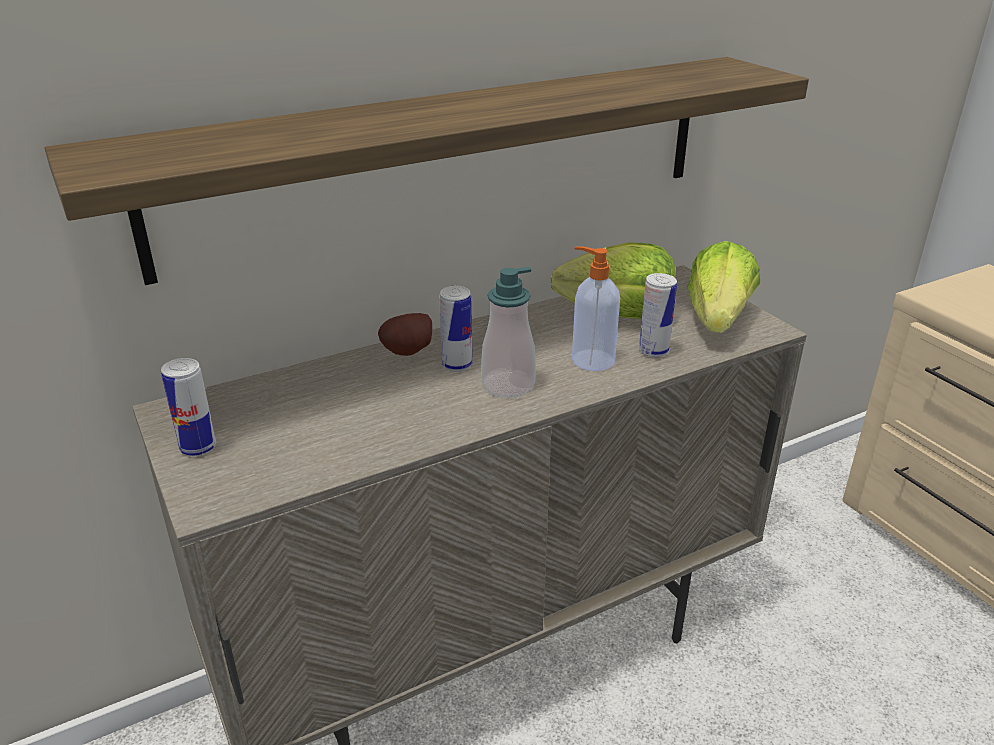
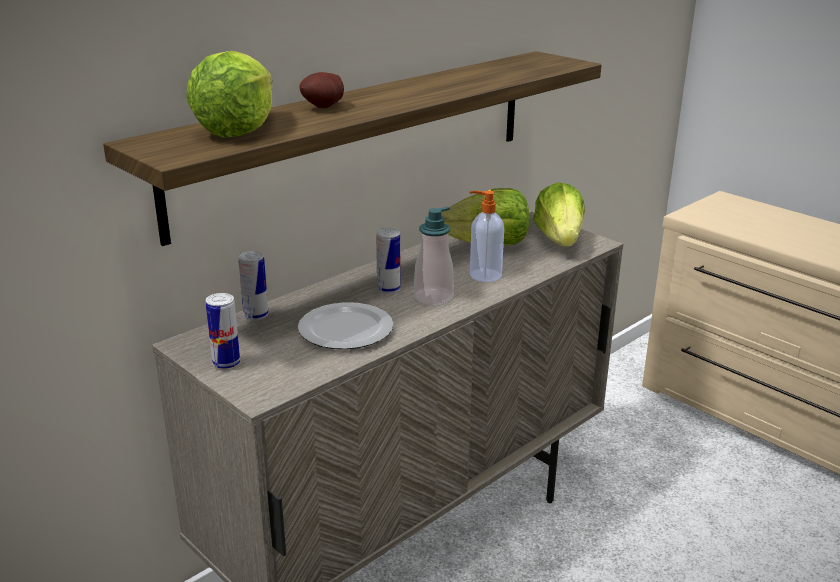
camera: 15 degrees left, 5 degrees down
potato [378,313,432,356] -> potato moved to [299,72,344,108]
can [639,273,677,357] -> can moved to [238,251,269,320]
none -> lettuce [186,51,273,138]
none -> plate [298,302,393,349]

